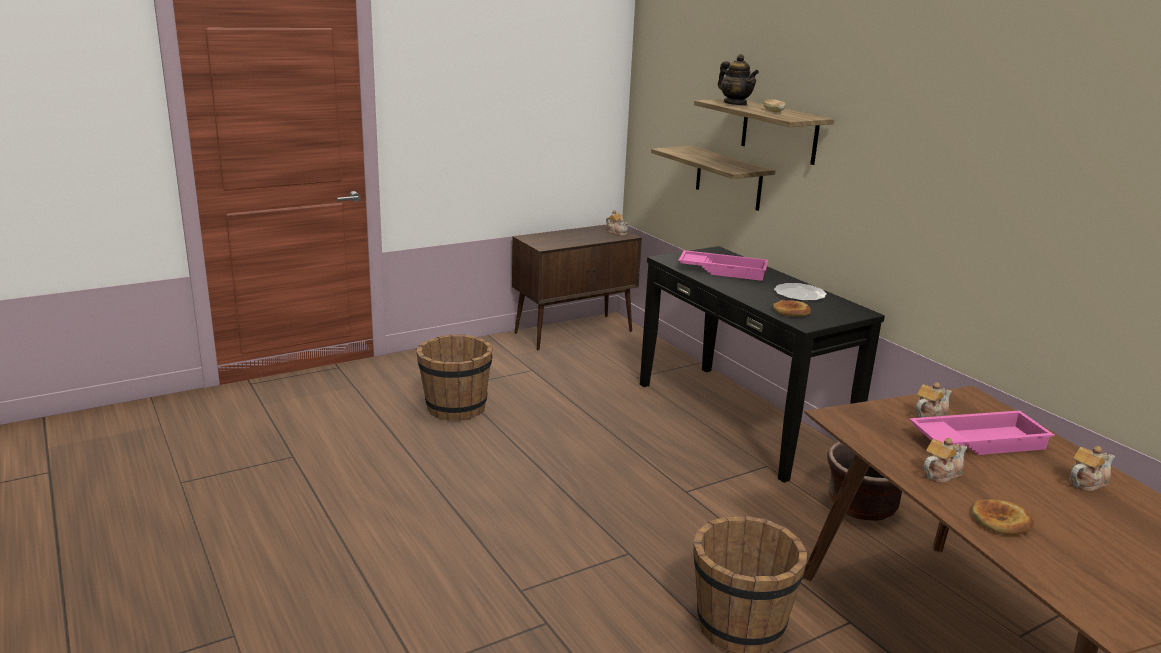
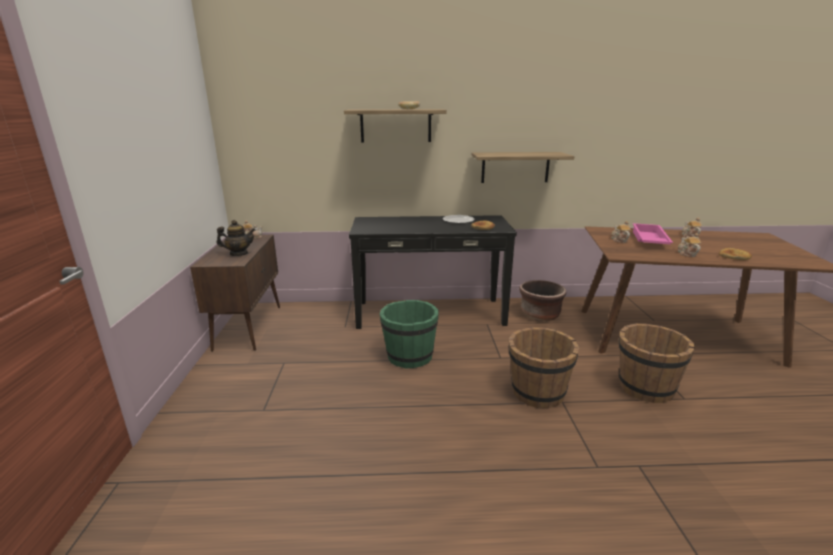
camera: 60 degrees left, 0 degrees up
brown bucket [416,335,493,421] -> brown bucket moved to [508,327,579,408]
shelf [651,146,775,211] -> shelf moved to [472,152,575,183]
pink tray [678,250,768,281] -> none
teapot [718,54,759,105] -> teapot moved to [217,220,255,256]
none -> green bucket [380,300,438,368]

